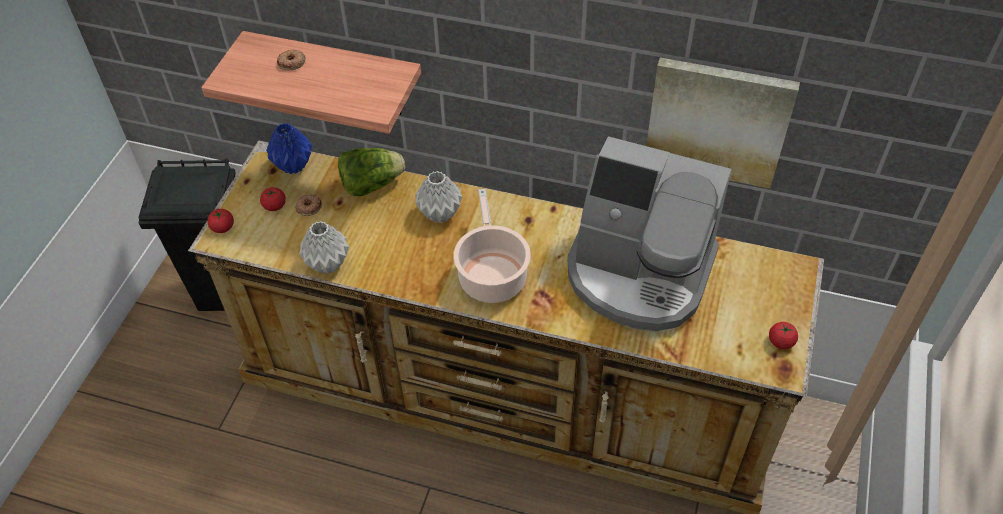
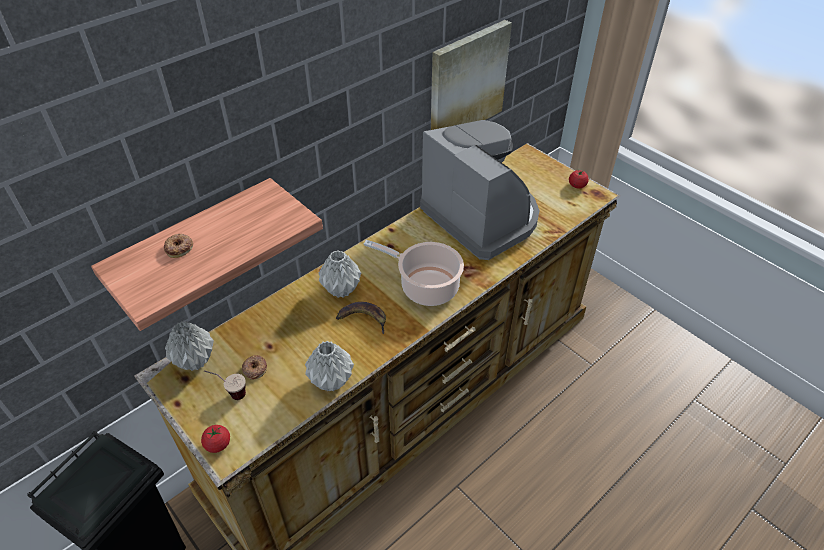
camera: 60 degrees left, 5 degrees down
tomato [260,187,286,211] -> cup [204,370,246,400]
blue vase [266,123,312,174] -> grey vase [165,321,214,371]
lettuce [338,148,405,196] -> none
coffee machine [568,136,732,331] -> coffee machine turned 90 degrees counterclockwise [420,120,540,260]
none -> banana [336,302,386,334]

